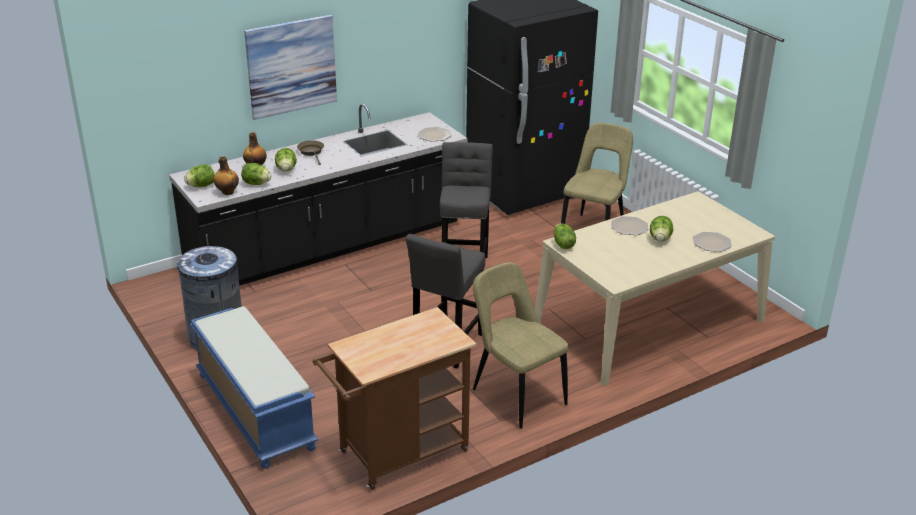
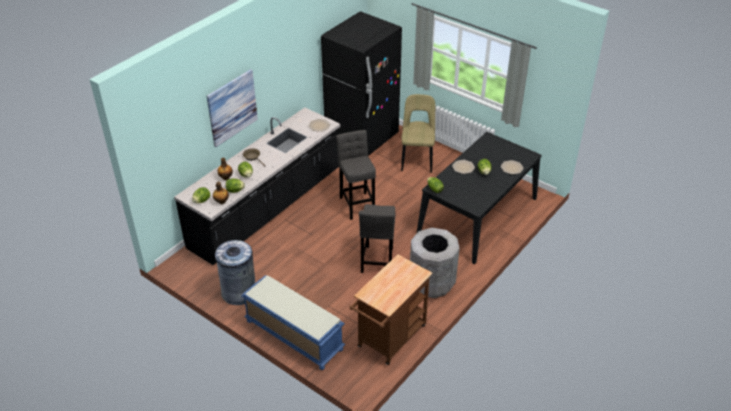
camera: 20 degrees left, 10 degrees up
beige chair [473,262,569,429] -> grey trash can [410,228,460,298]
beige dining table [534,191,775,386] -> black dining table [417,132,542,264]

